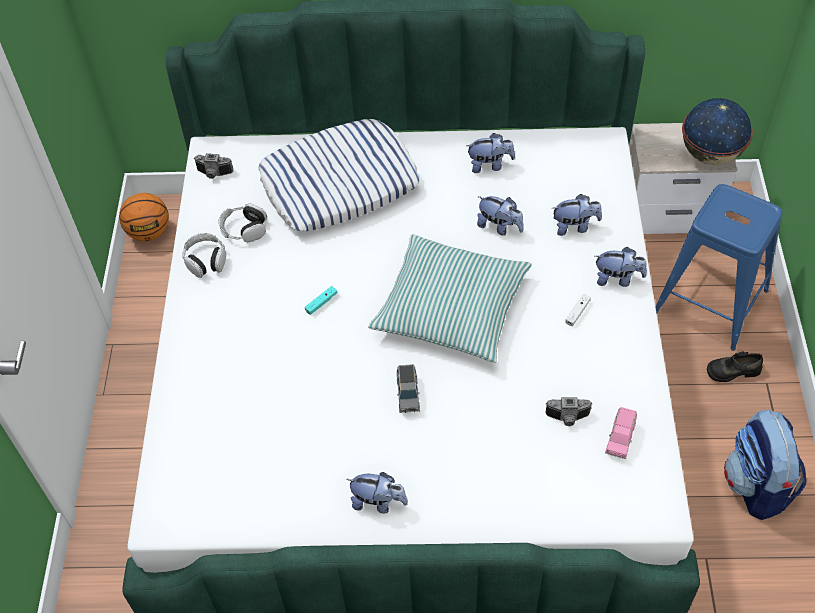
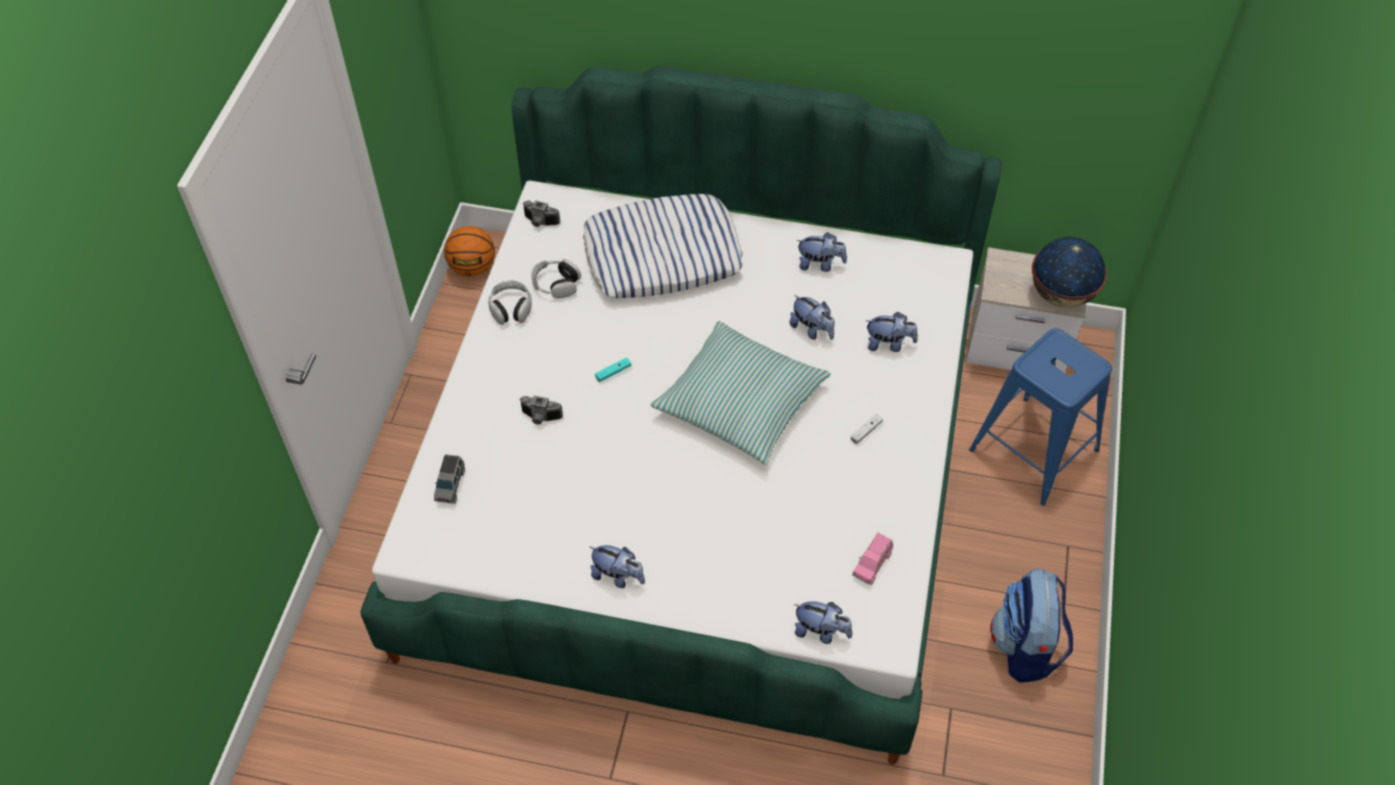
camera: 10 degrees right, 0 degrees up
grey toy car [397,364,420,413] -> grey toy car moved to [434,454,465,504]
camera [545,397,592,426] -> camera moved to [519,396,563,425]
plush toy [595,247,647,287] -> plush toy moved to [794,601,852,644]
black shoe [707,352,763,382] -> none

